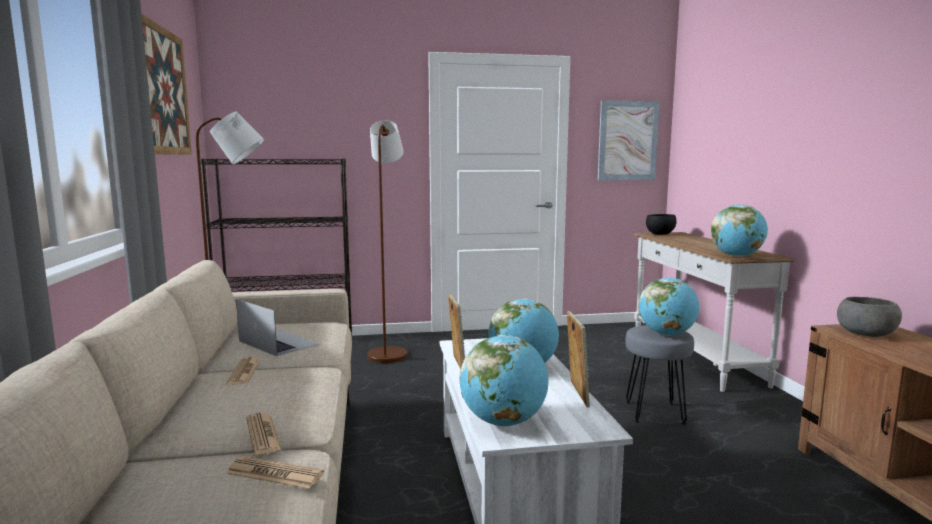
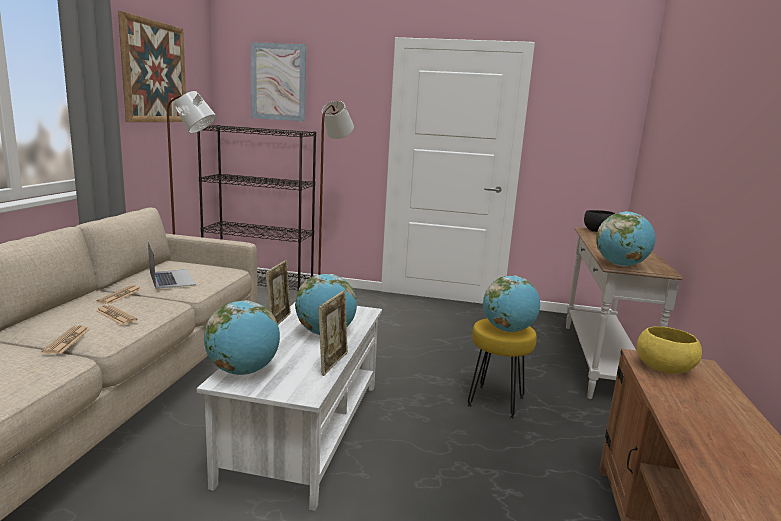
camera: 20 degrees right, 5 degrees up
newspaper [226,456,324,489] -> newspaper moved to [96,305,137,325]
picture [598,100,660,180] -> picture moved to [251,42,306,122]
grey stool [626,325,694,425] -> yellow stool [467,318,537,419]
grey bowl [837,297,902,337] -> yellow bowl [637,326,702,374]

